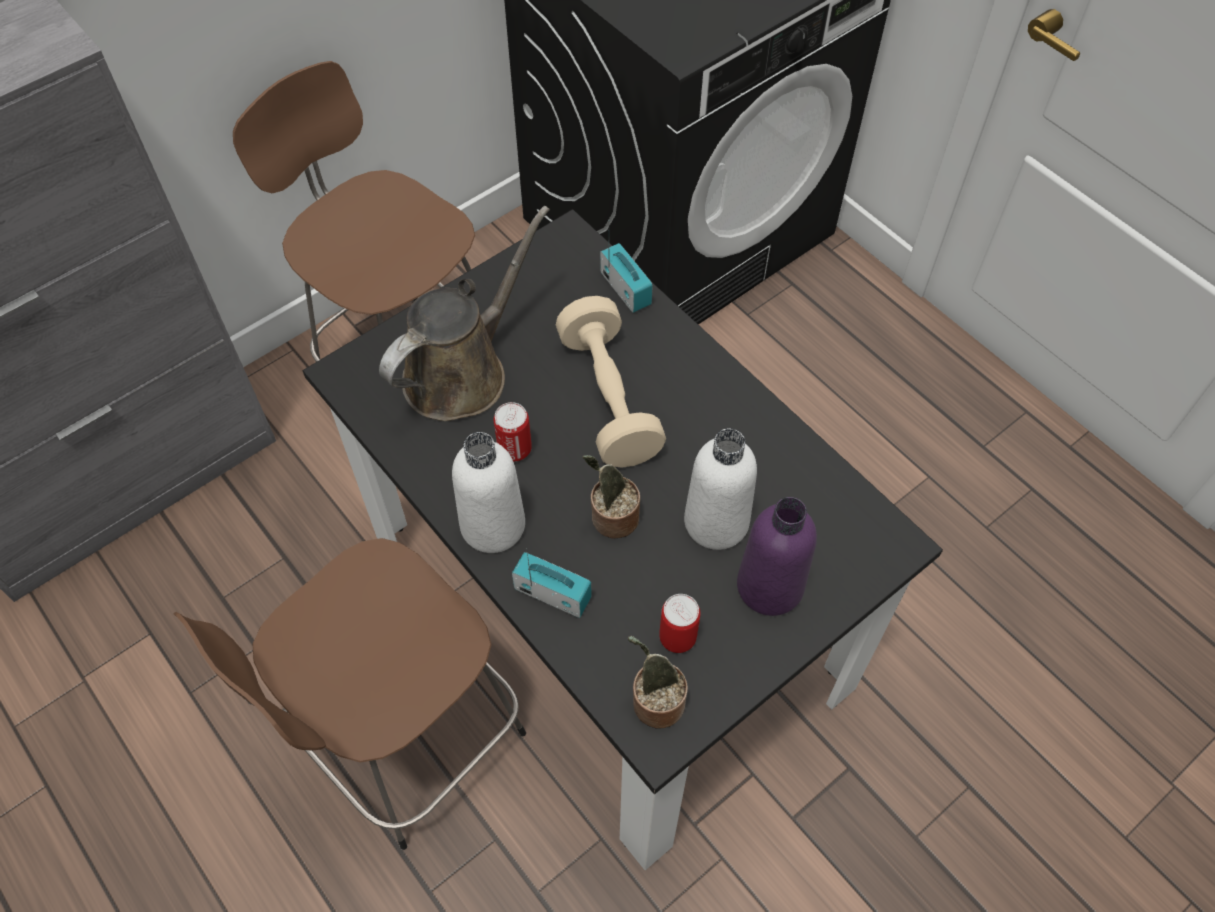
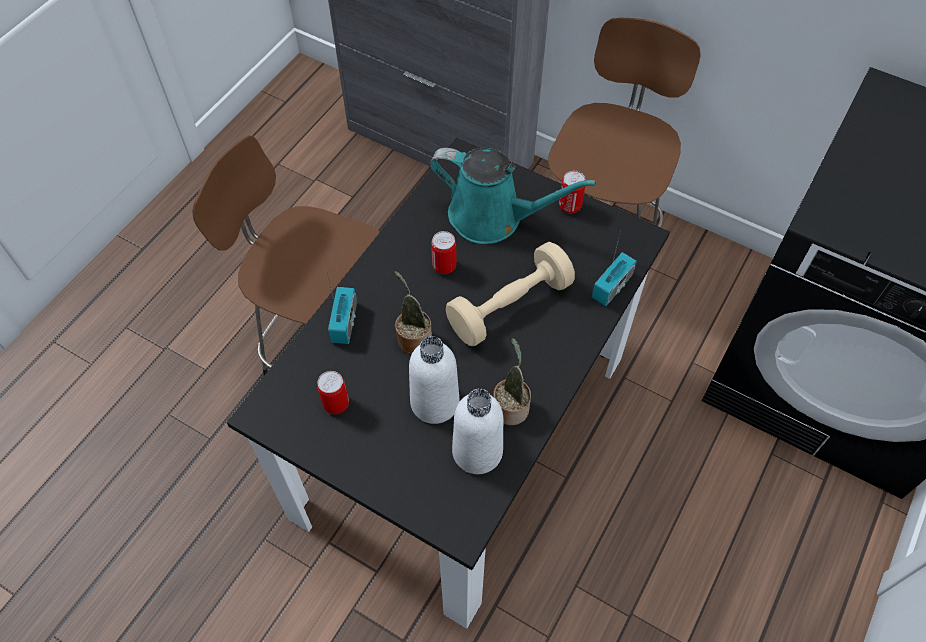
camera: 70 degrees right, 0 degrees up
brown watering can [379,206,550,421] -> turquoise watering can [430,148,596,244]
white bottle [452,432,525,553] -> white bottle moved to [452,389,503,474]
potted plant [628,636,688,729] -> potted plant moved to [493,338,531,426]
purple bottle [737,497,817,616] -> none
none -> can [559,171,585,214]

